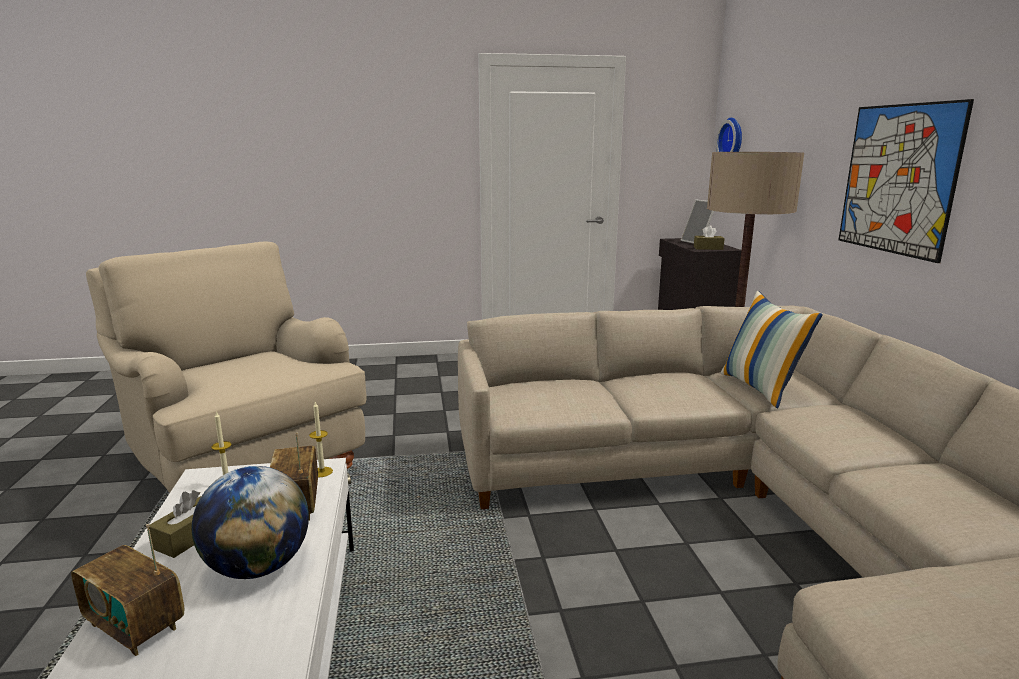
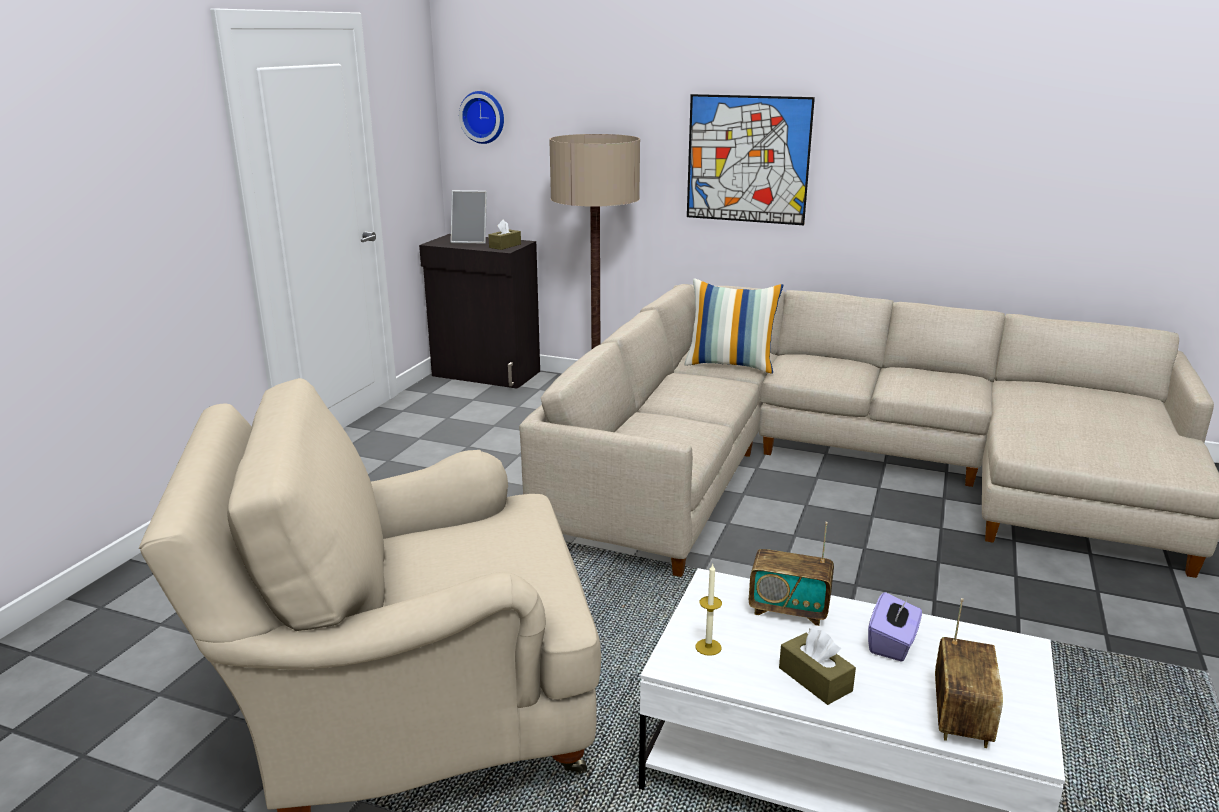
camera: 60 degrees left, 5 degrees up
radio [71,524,184,656] -> radio turned 45 degrees counterclockwise [935,598,1003,748]
globe [192,466,309,579] -> purple tissue box [868,592,922,662]
candle [309,402,333,477] -> none

